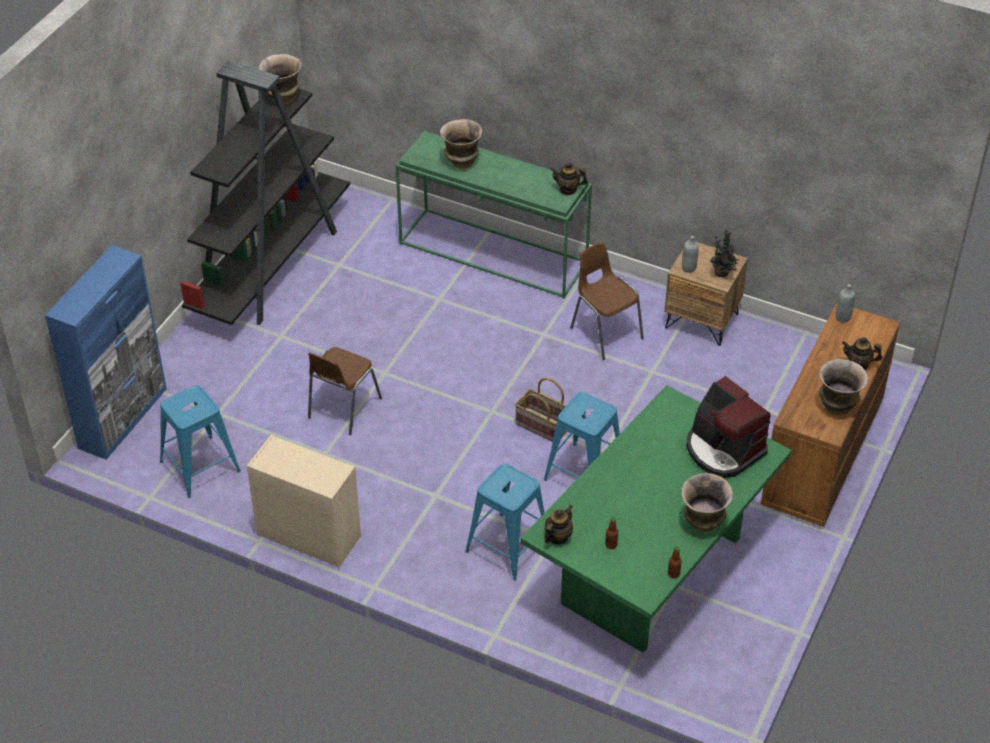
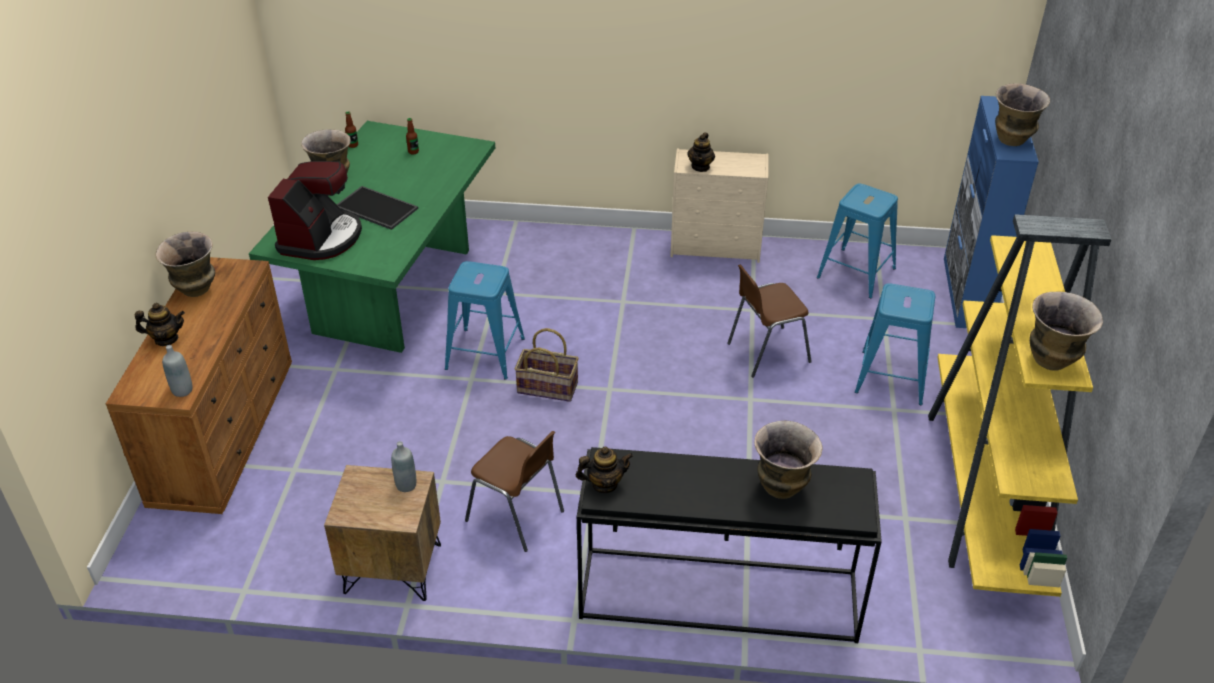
camera: 160 degrees right, 5 degrees down
black bookcase [181,60,350,325] -> yellow bookcase [928,214,1112,597]
brown chair [308,347,382,435] -> brown chair turned 120 degrees counterclockwise [727,264,812,377]
green console table [395,131,592,299] -> black console table [577,447,882,643]
blue stool [465,463,545,581] -> blue stool moved to [855,283,935,405]
teapot [545,505,573,544] -> teapot moved to [687,133,715,172]
coffee machine [686,376,771,478] -> coffee machine turned 75 degrees clockwise [268,161,362,260]
potted plant [710,229,739,277] -> none
none -> tray [337,186,418,230]
none -> vase [995,83,1050,146]

